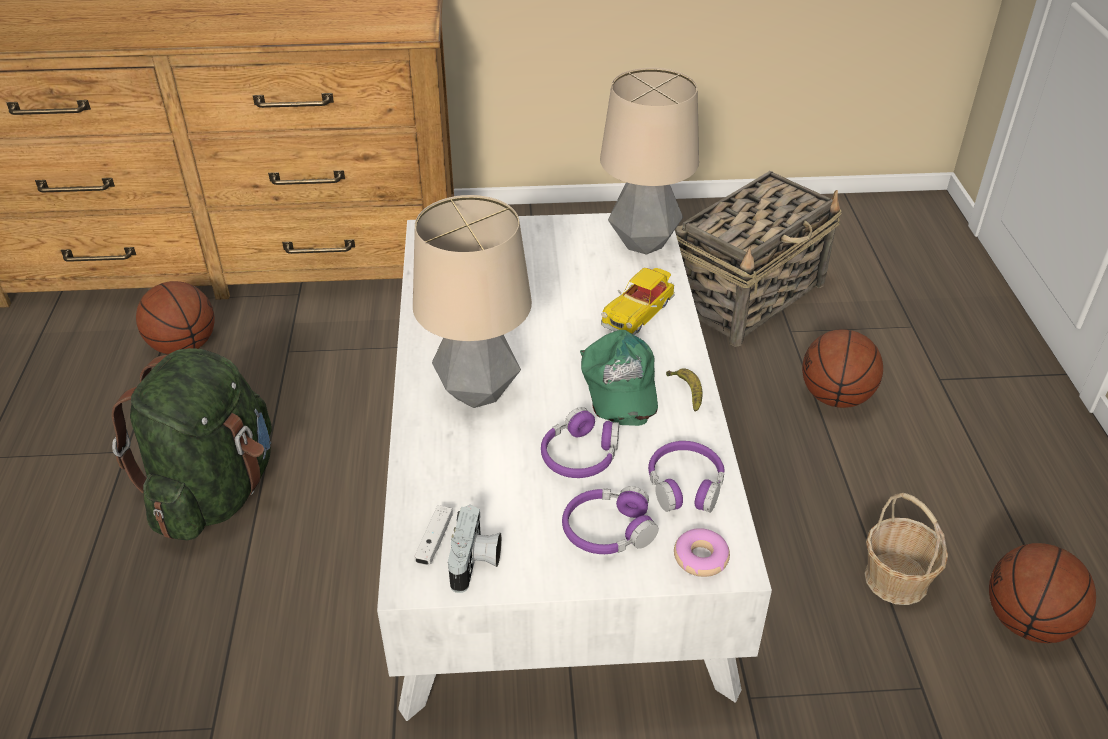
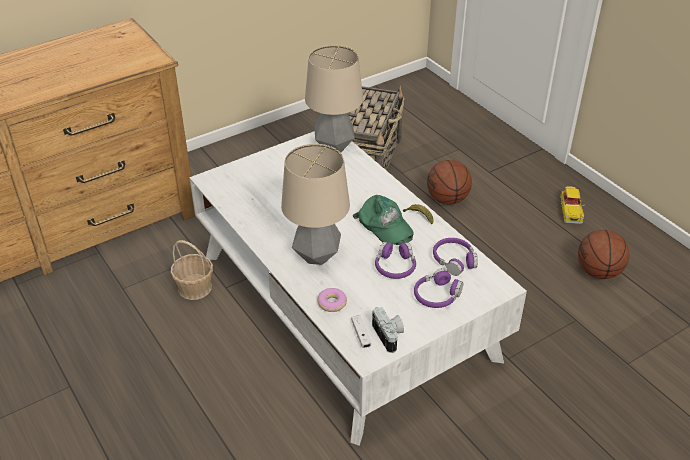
camera: 30 degrees left, 0 degrees up
green backpack [112,348,272,540] -> none
basketball [136,281,215,354] -> none
toy car [601,268,675,335] -> toy car moved to [560,187,584,224]
donut [674,528,730,577] -> donut moved to [317,288,347,312]
basket [864,493,948,605] -> basket moved to [170,240,213,300]

